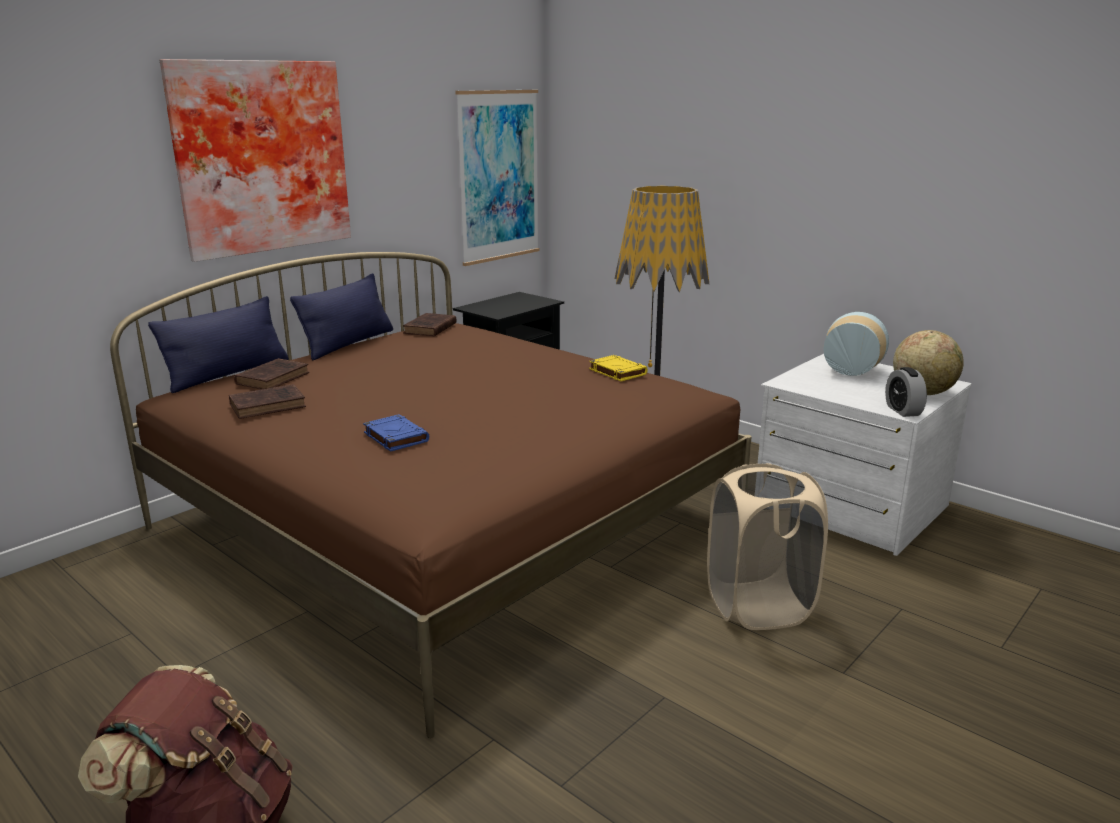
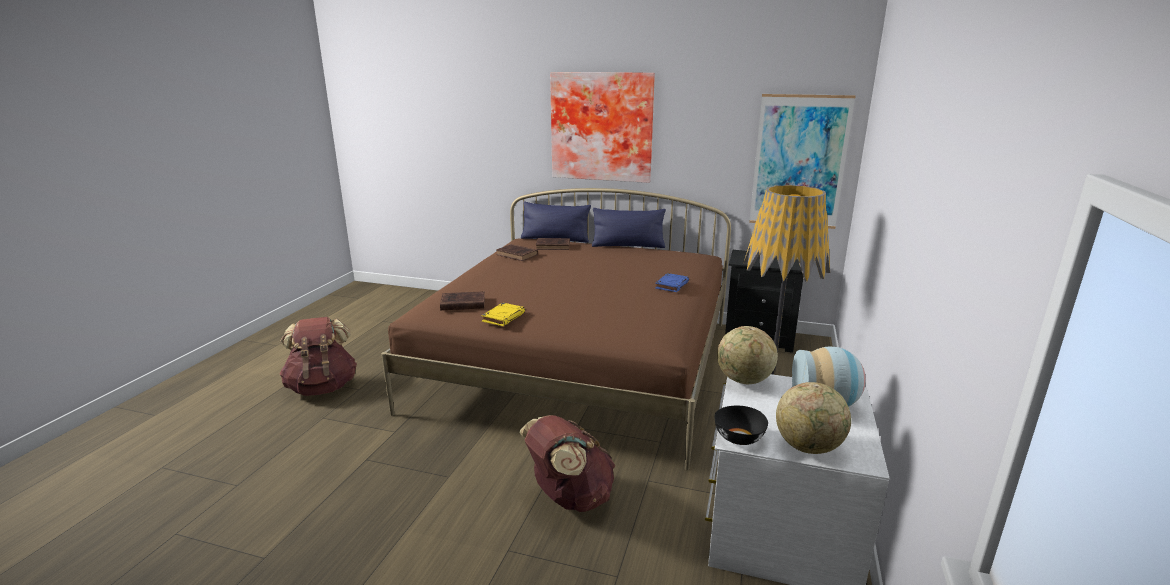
camera: 65 degrees right, 0 degrees up
blue book [363,414,429,452] -> blue book moved to [655,273,689,292]
brown book [403,313,457,336] -> brown book moved to [440,291,485,310]
yellow book [589,355,648,381] -> yellow book moved to [481,303,525,326]
beige laundry basket [707,463,828,630] -> brown backpack [519,415,616,512]
alarm clock [885,367,927,417] -> black bowl [714,406,768,445]
none -> globe [717,326,778,384]

